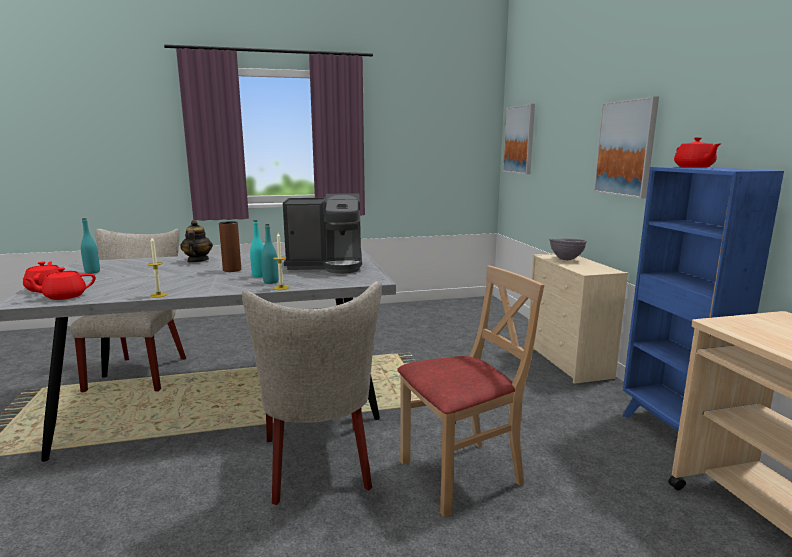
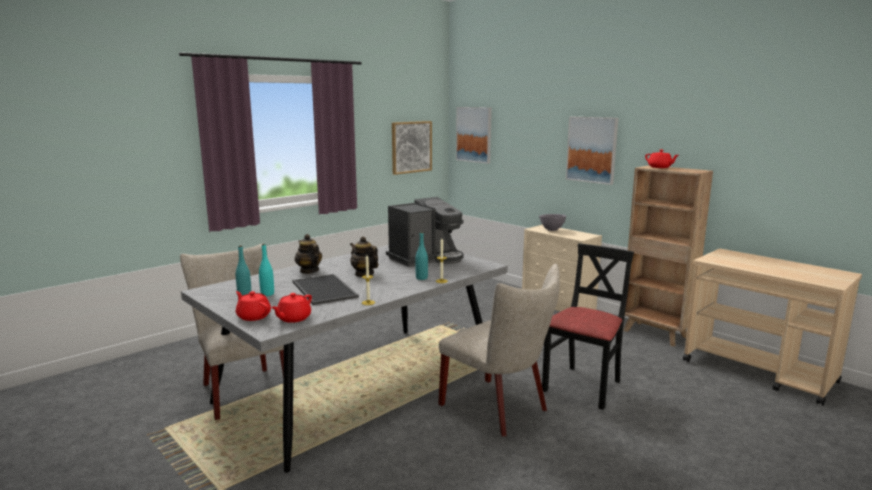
camera: 30 degrees left, 0 degrees up
brown vase [219,221,241,272] -> teapot [350,236,379,277]
turquoise bottle [250,220,264,277] -> turquoise bottle moved to [259,244,274,296]
beige chair [397,266,544,517] -> black chair [542,243,634,410]
blue bookcase [623,167,784,432] -> brown bookcase [623,165,713,346]
none -> tray [292,274,359,305]
none -> picture [392,121,432,175]

